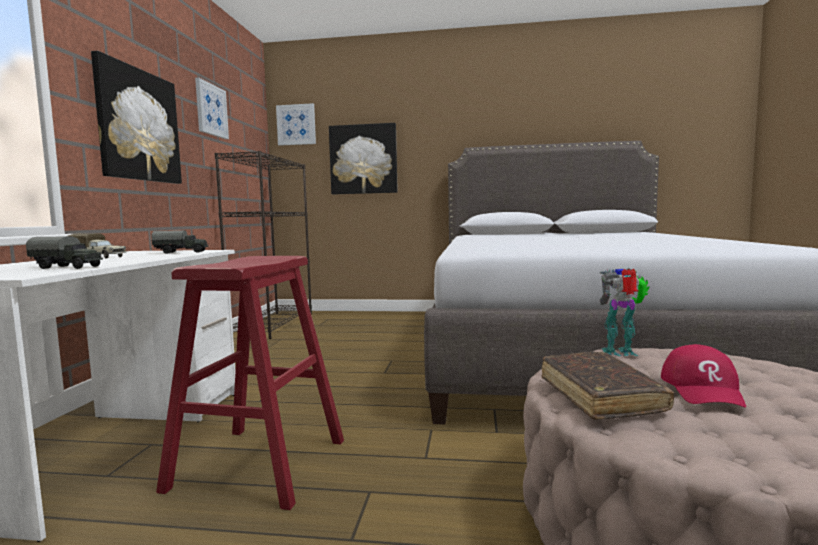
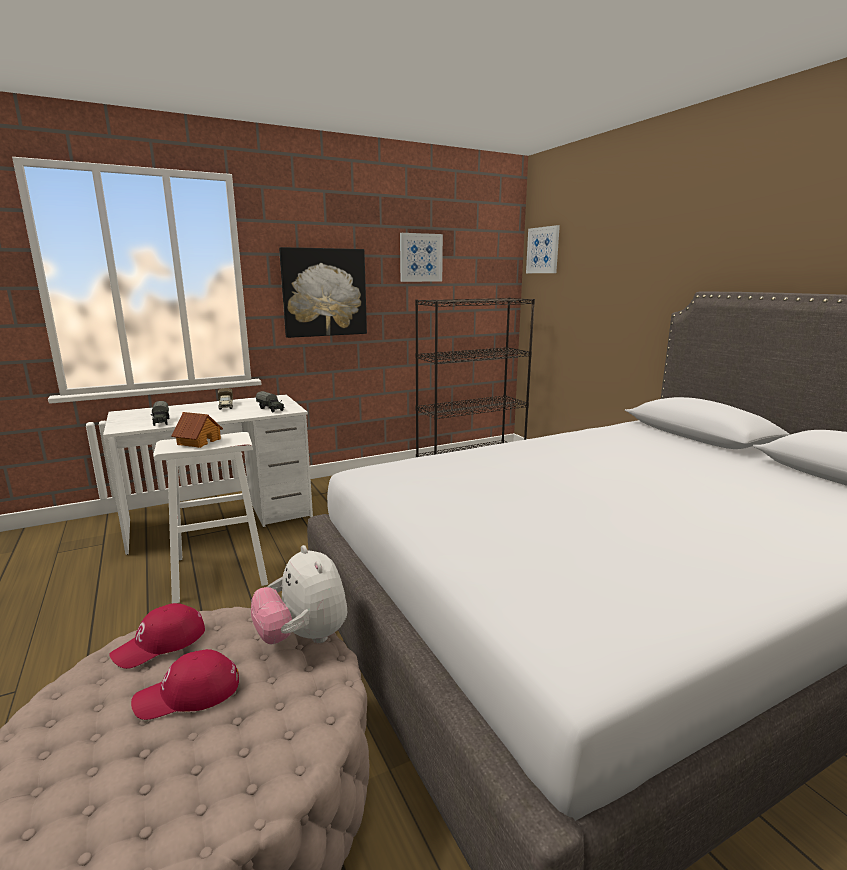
camera: 55 degrees right, 10 degrees up
red stool [156,256,344,510] -> white stool [153,432,268,603]
picture [329,123,398,194] -> none
brown book [542,352,674,420] -> red cap [109,603,205,669]
toy robot [600,268,650,356] -> plush toy [251,545,347,645]
none -> toy house [171,412,223,448]

